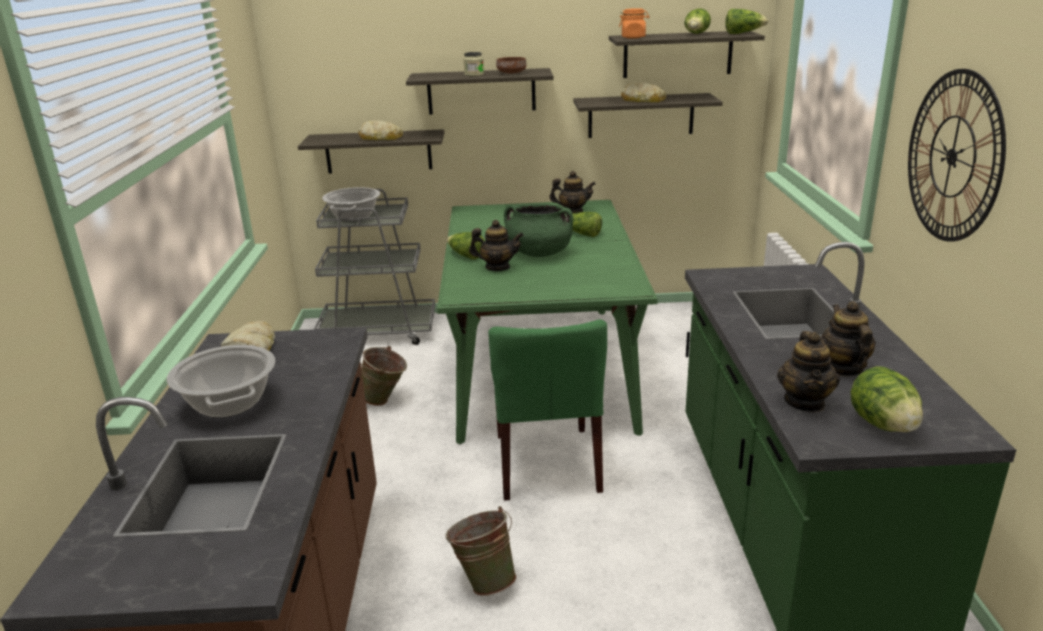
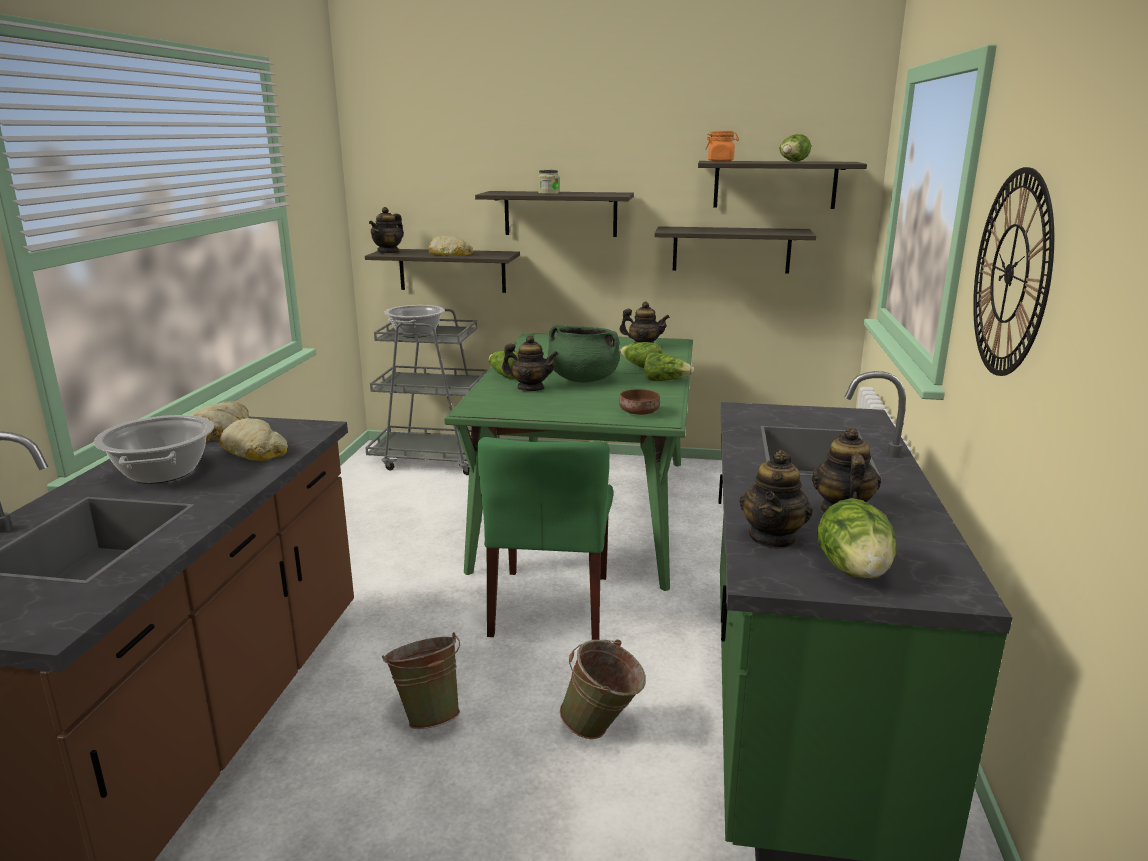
camera: 10 degrees right, 5 degrees down
green bucket [361,346,407,406] -> green bucket moved to [560,639,646,739]
brown bowl [496,57,526,73] -> brown bowl moved to [619,389,660,415]
bread [621,82,666,102] -> bread moved to [220,418,288,461]
lettuce [725,9,769,34] -> lettuce moved to [644,352,694,381]
none -> teapot [369,207,404,254]

